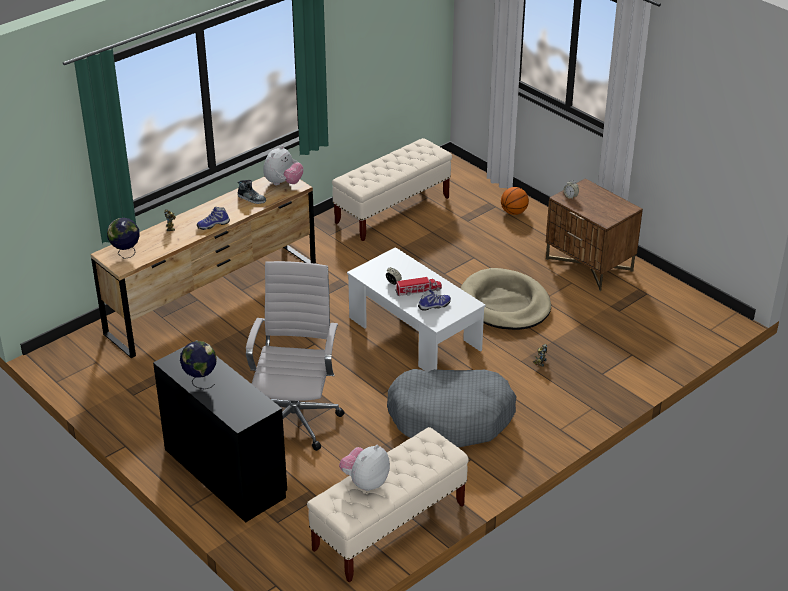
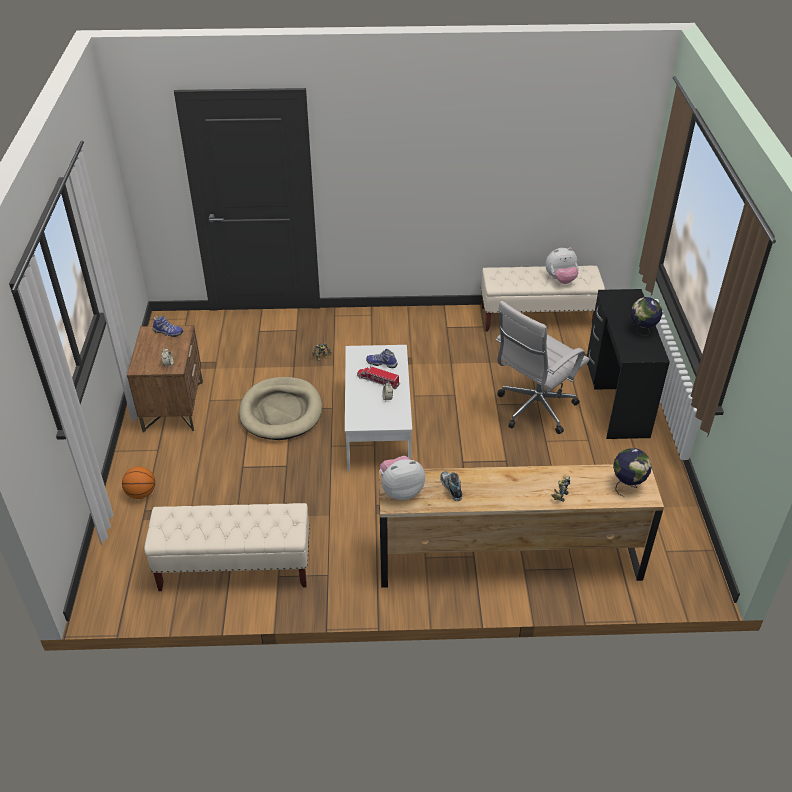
camera: 140 degrees left, 5 degrees up
shoe [197,207,230,230] -> shoe moved to [153,316,183,337]
grey dog bed [387,369,516,447] -> none

